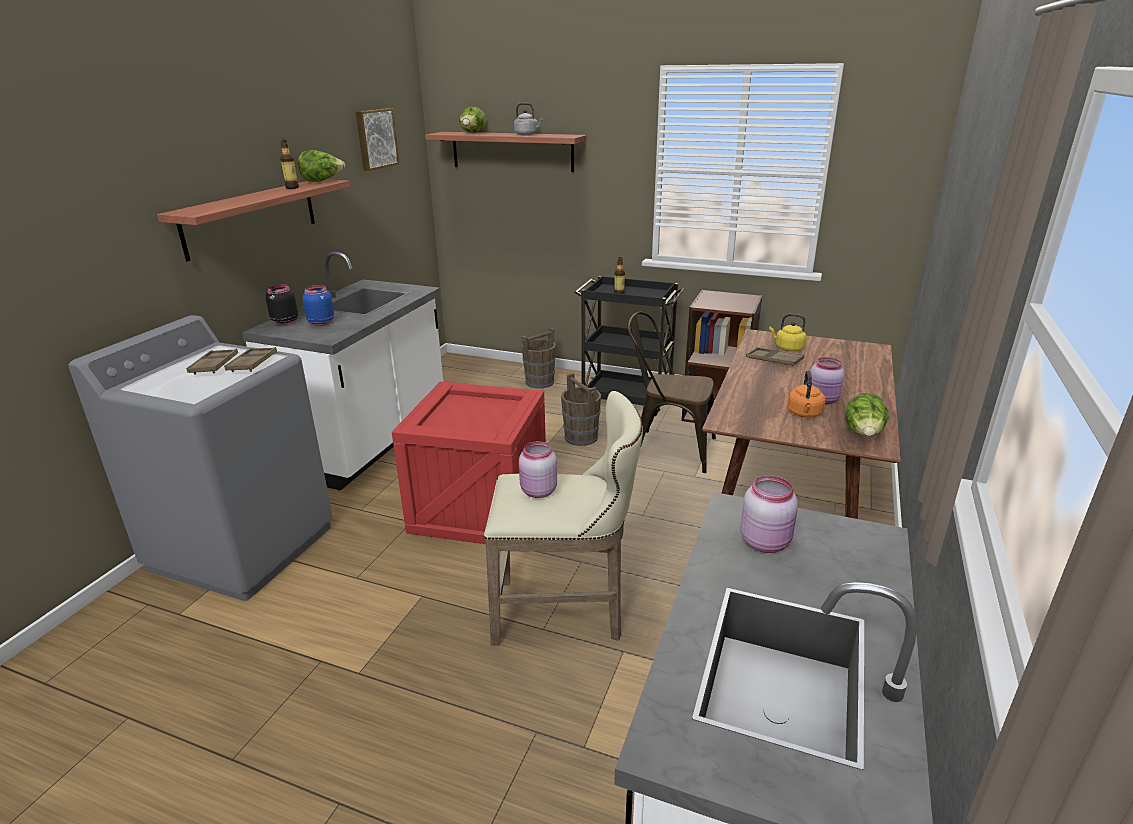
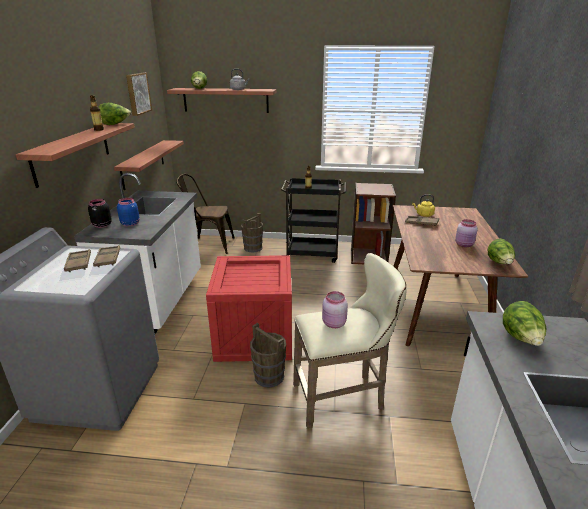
camera: 15 degrees left, 0 degrees up
brown bucket [561,373,601,446] -> brown bucket moved to [250,323,286,388]
brown chair [627,312,716,473] -> brown chair moved to [176,174,234,254]
pink jar [740,475,798,553] -> lettuce [503,301,546,346]
orange kettle [787,371,826,418] -> none
none -> shelf [114,140,184,190]

